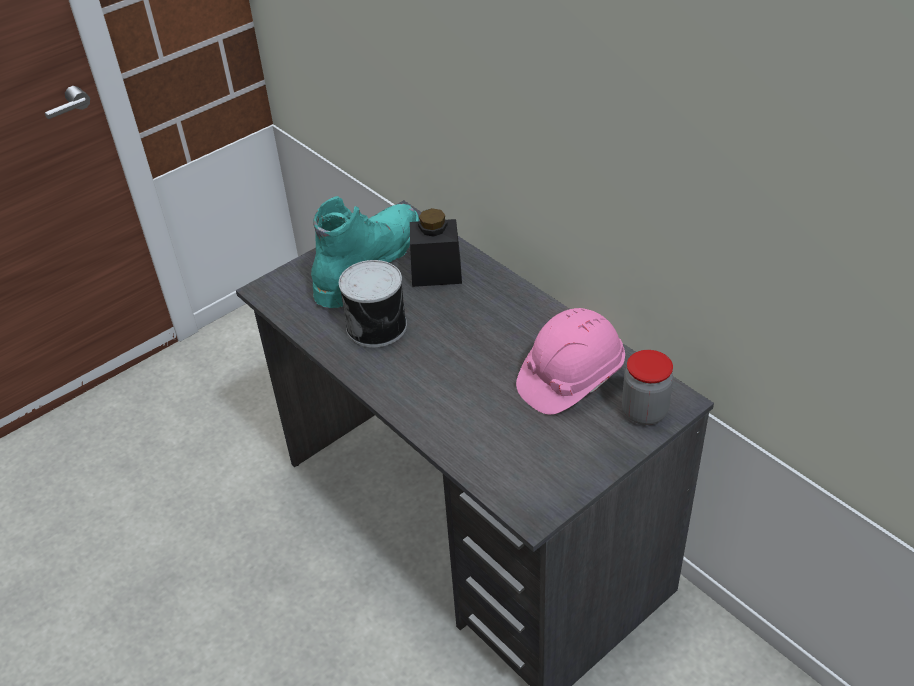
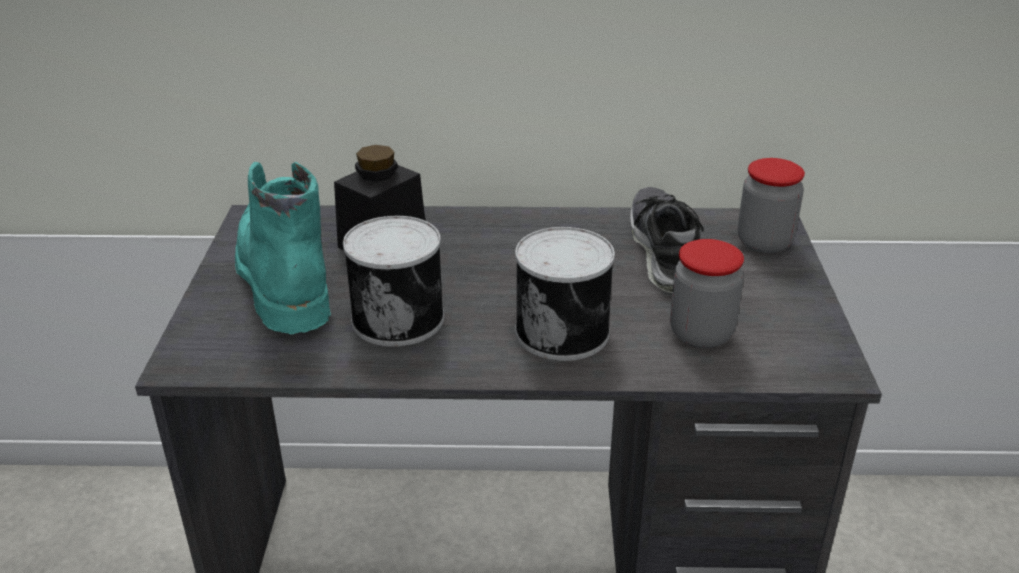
camera: 50 degrees left, 10 degrees down
pink hard hat [516,308,625,415] -> shoe [631,187,704,293]
none -> can [515,227,615,361]
none -> jar [670,239,744,348]

